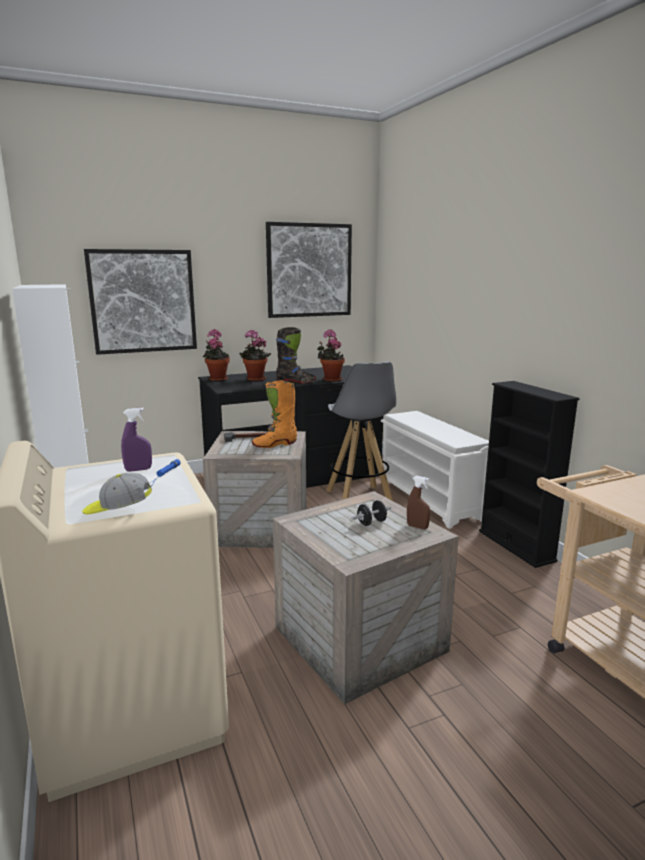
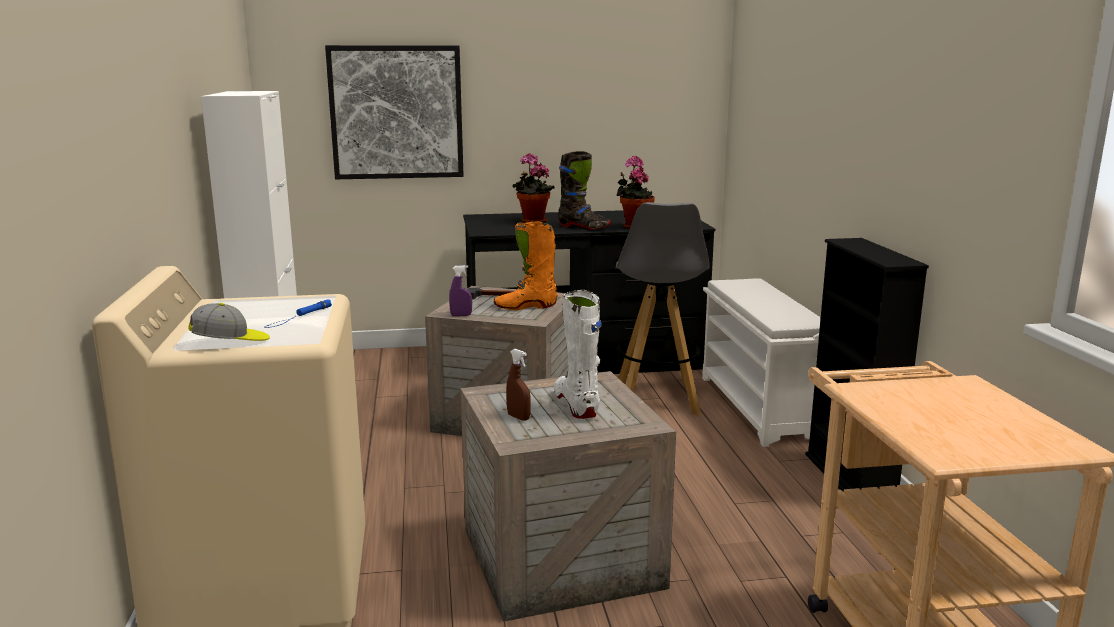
camera: 15 degrees right, 0 degrees up
cap [82,473,152,514] -> cap turned 135 degrees clockwise [188,303,270,341]
purple spray bottle [121,408,152,472] -> purple spray bottle moved to [449,265,472,316]
potted plant [203,329,230,381] -> none
picture [266,222,352,318] -> none
black dumbbell [352,500,391,526] -> white boot [554,290,602,419]
brown spray bottle [407,476,430,529] -> brown spray bottle moved to [506,349,531,421]

